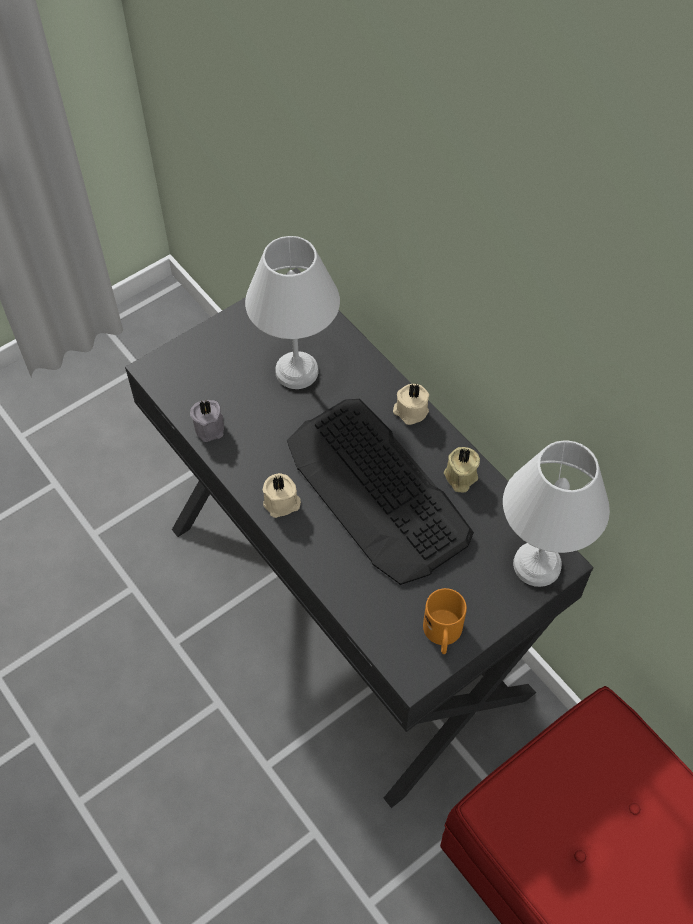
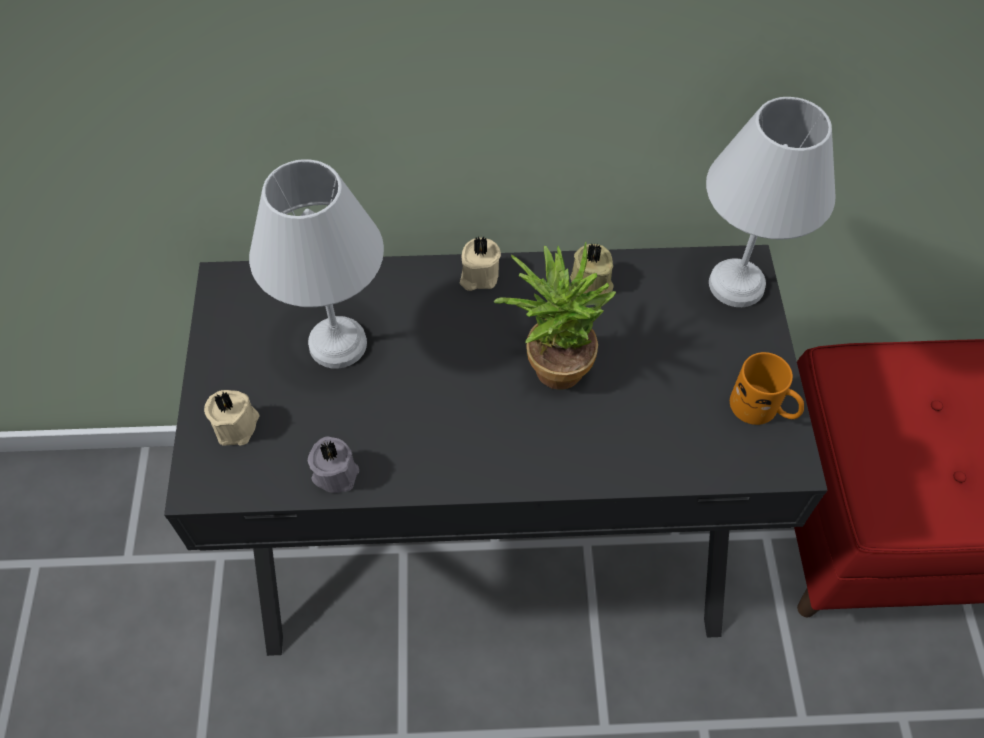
camera: 55 degrees left, 0 degrees up
beige candle [263,473,301,518] -> beige candle moved to [204,390,260,446]
keyboard [287,399,474,585] -> potted plant [494,242,616,389]

